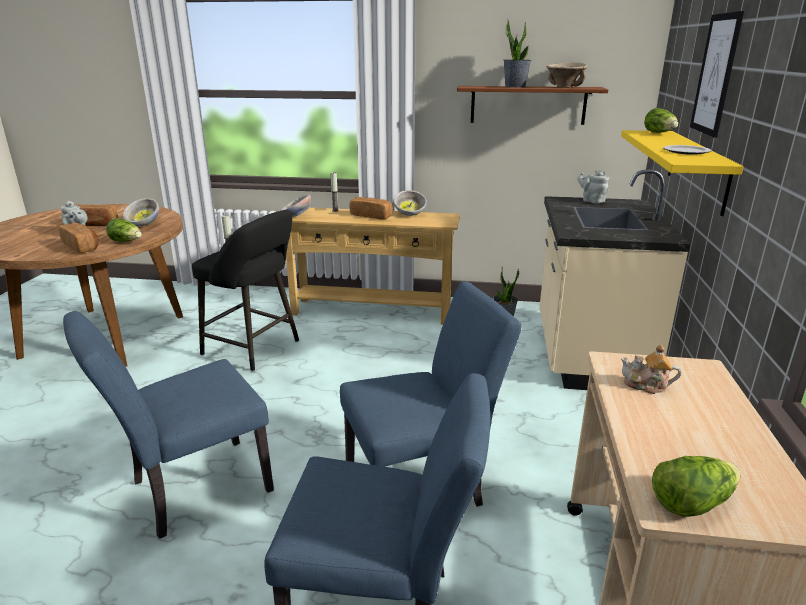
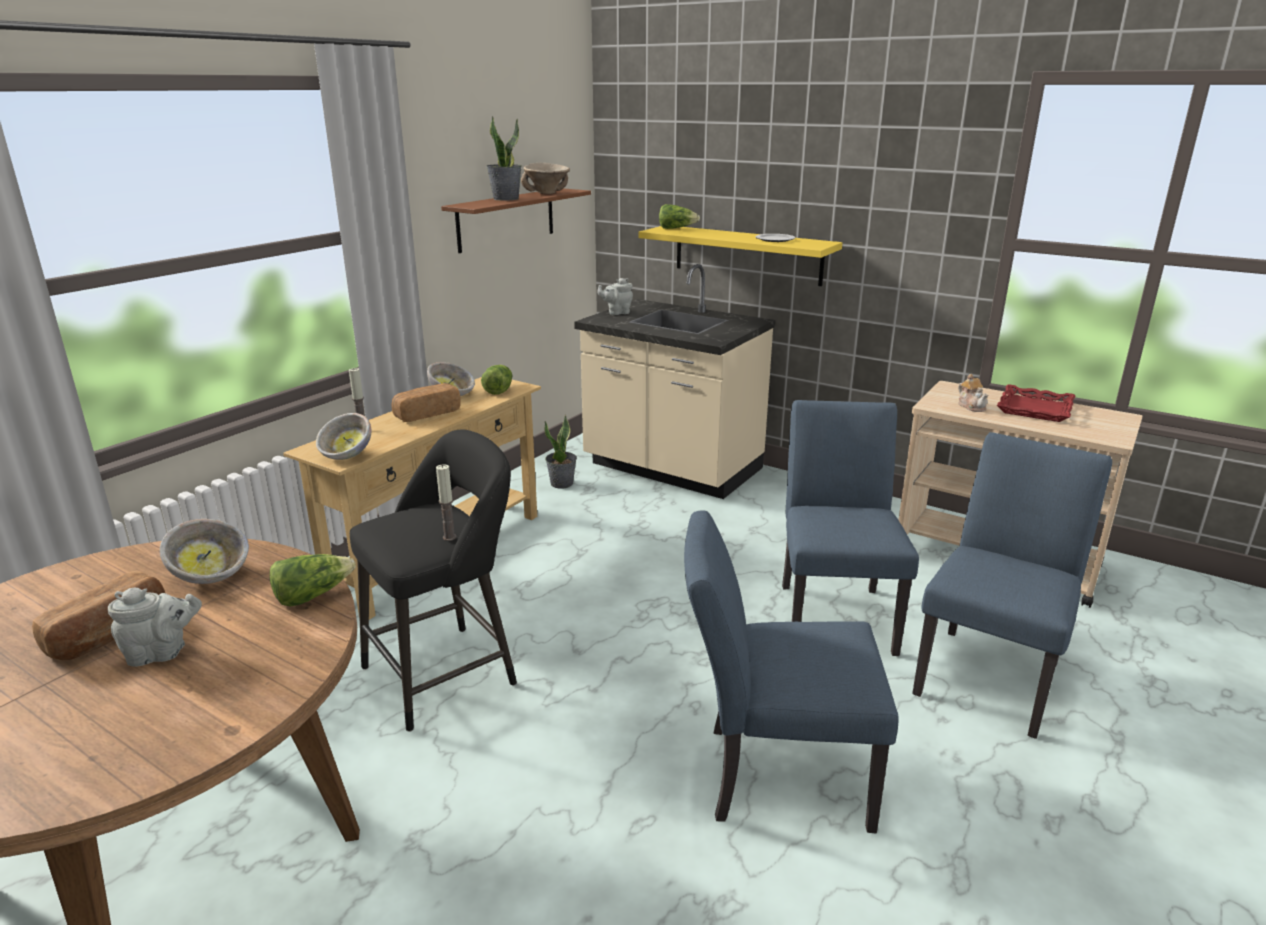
camera: 65 degrees left, 0 degrees up
bread [59,222,99,253] -> none
blue chair [63,311,274,539] -> blue chair turned 105 degrees clockwise [684,510,899,833]
teapot [621,345,681,394] -> teapot turned 60 degrees counterclockwise [958,374,989,412]
lettuce [652,456,741,517] -> lettuce moved to [481,365,512,395]
picture [690,11,744,138] -> none
none -> red tray [997,384,1076,422]

